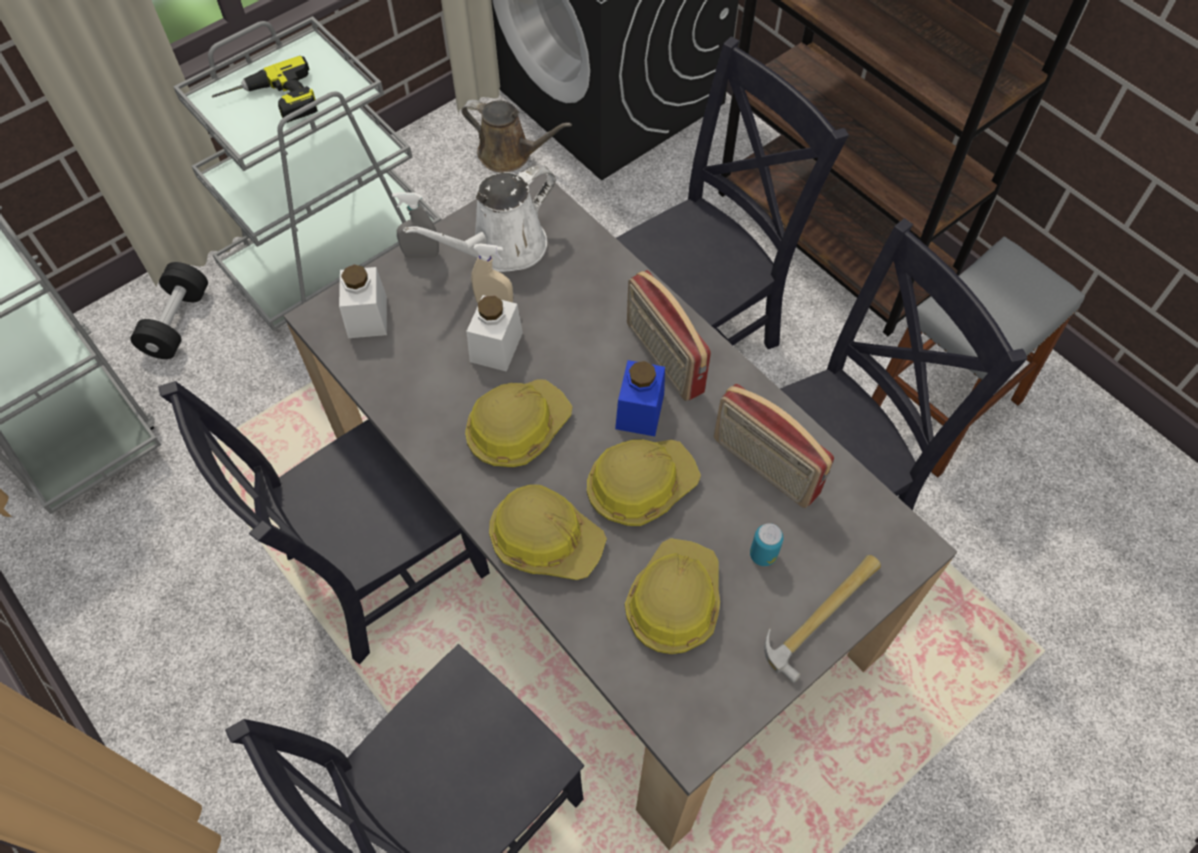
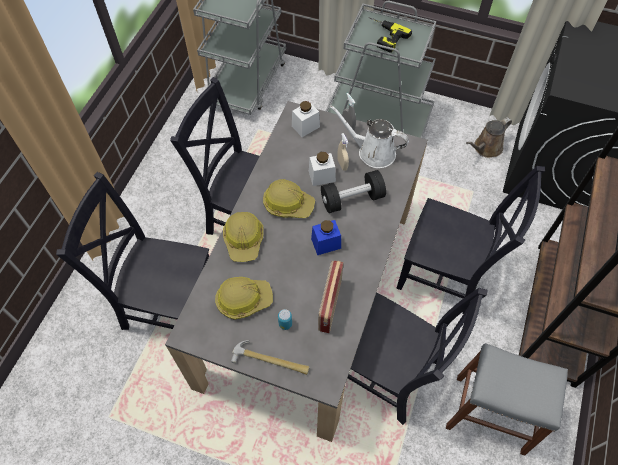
camera: 60 degrees right, 0 degrees up
black dumbbell [130,262,208,359] -> black dumbbell moved to [321,170,386,213]
brown watering can [462,100,572,173] -> brown watering can turned 60 degrees clockwise [466,117,512,158]
hard hat [587,440,701,526] -> none
radio [627,270,711,401] -> none

